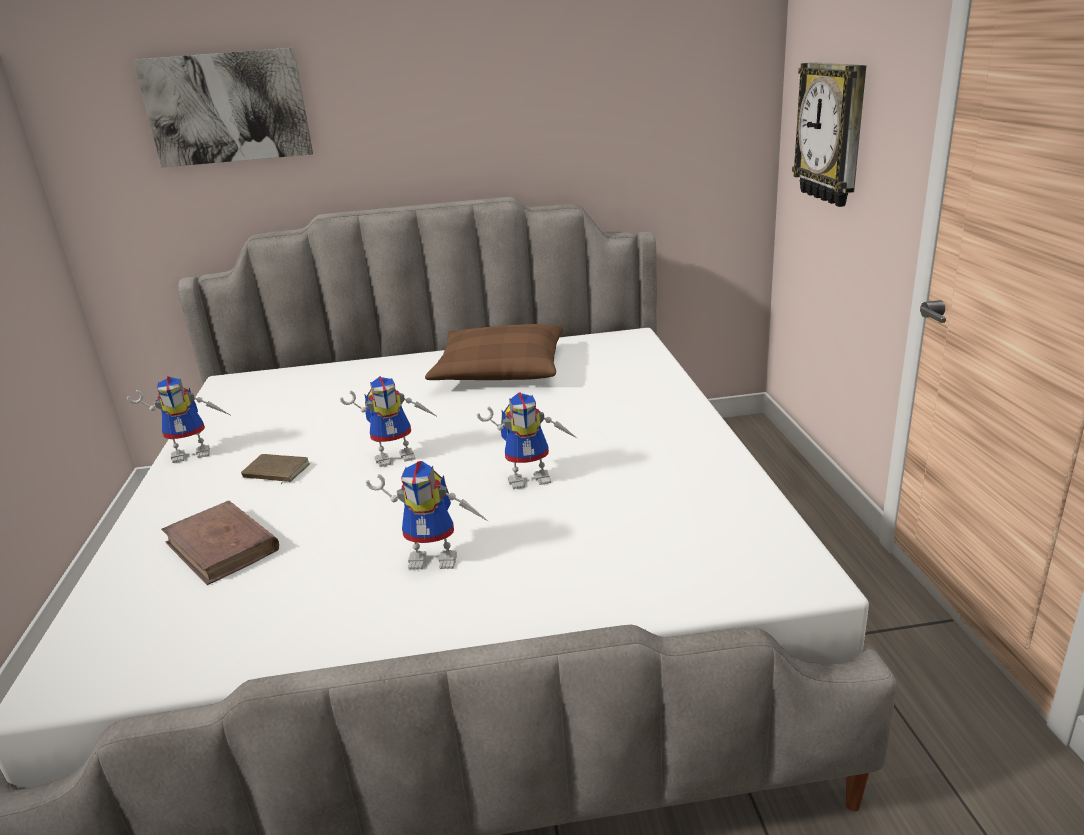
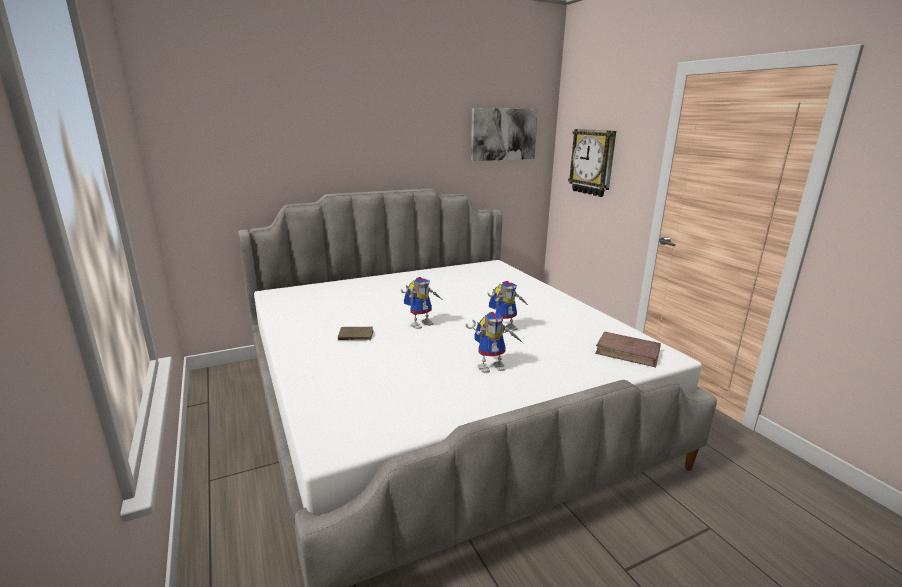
camera: 20 degrees left, 5 degrees down
toy robot [127,376,232,463] -> none
picture [133,48,313,168] -> picture moved to [471,108,538,161]
brown book [161,501,279,585] -> brown book moved to [595,331,661,367]
brown pillow [425,324,563,380] -> none

